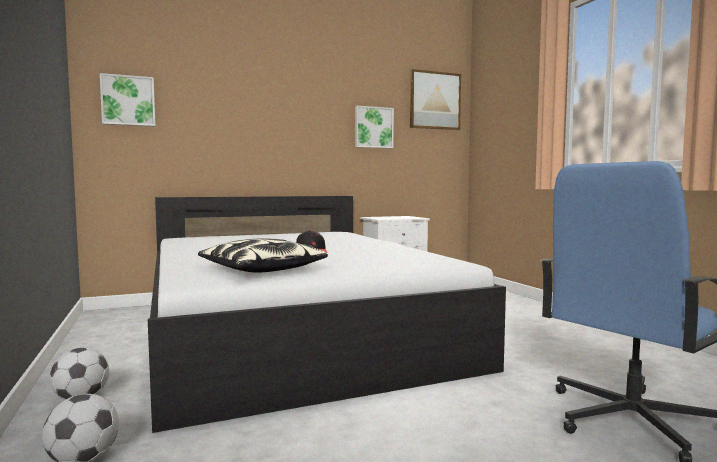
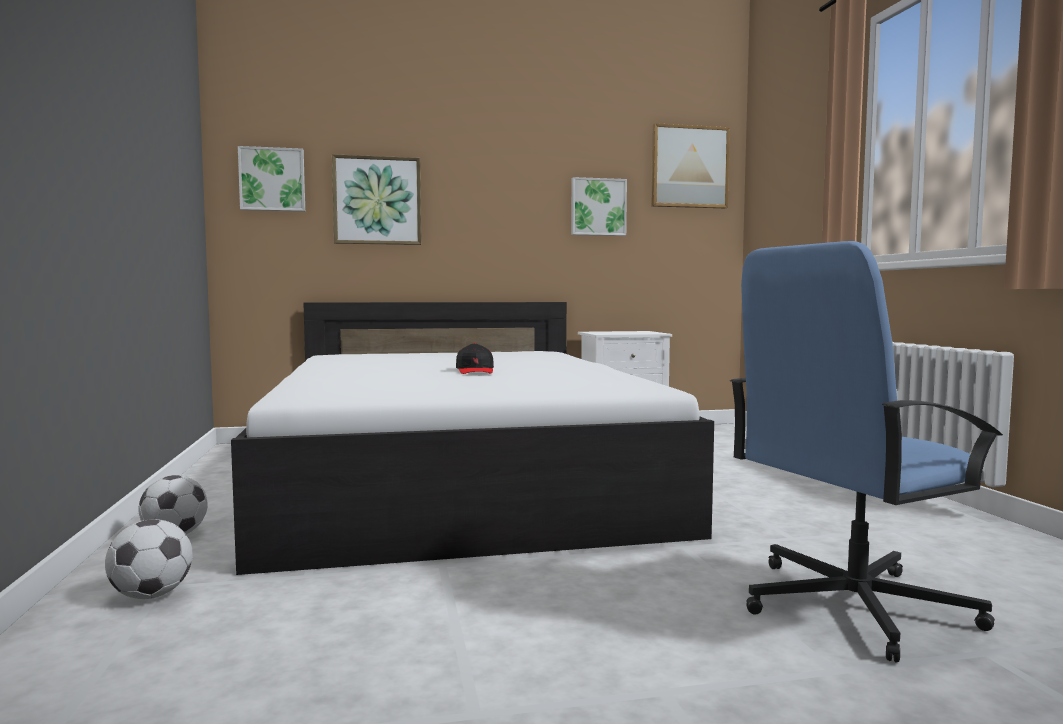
camera: 10 degrees right, 0 degrees up
pillow [198,238,328,273] -> none
none -> picture [332,154,421,245]

